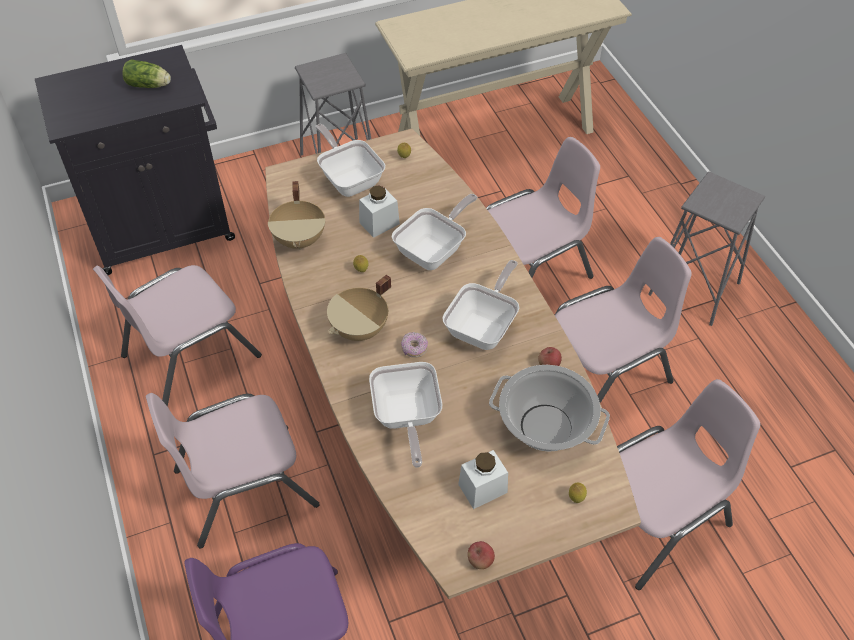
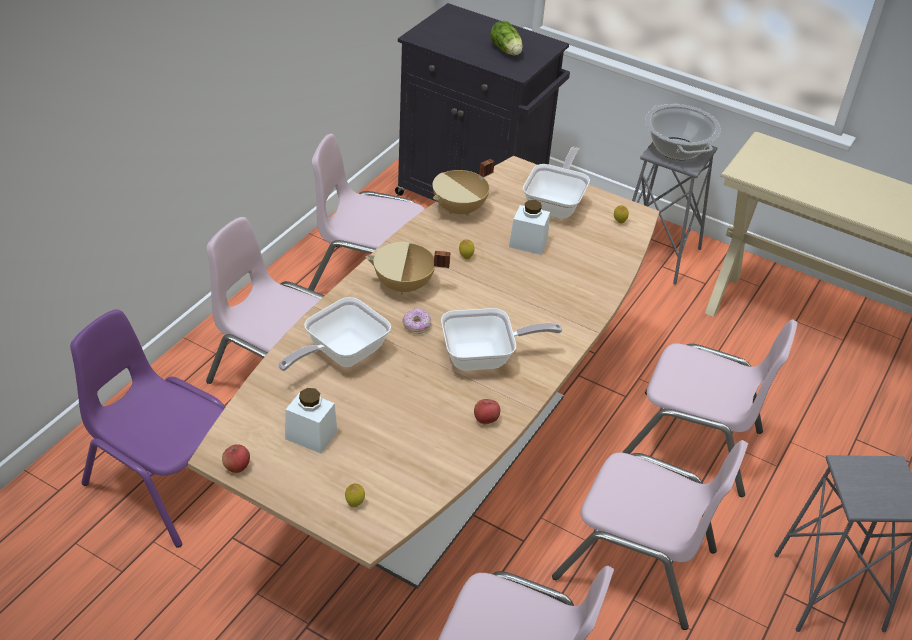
camera: 50 degrees right, 10 degrees down
frying pan [392,194,477,270] -> none
cooking pot [489,365,610,452] -> cooking pot moved to [645,104,721,160]

